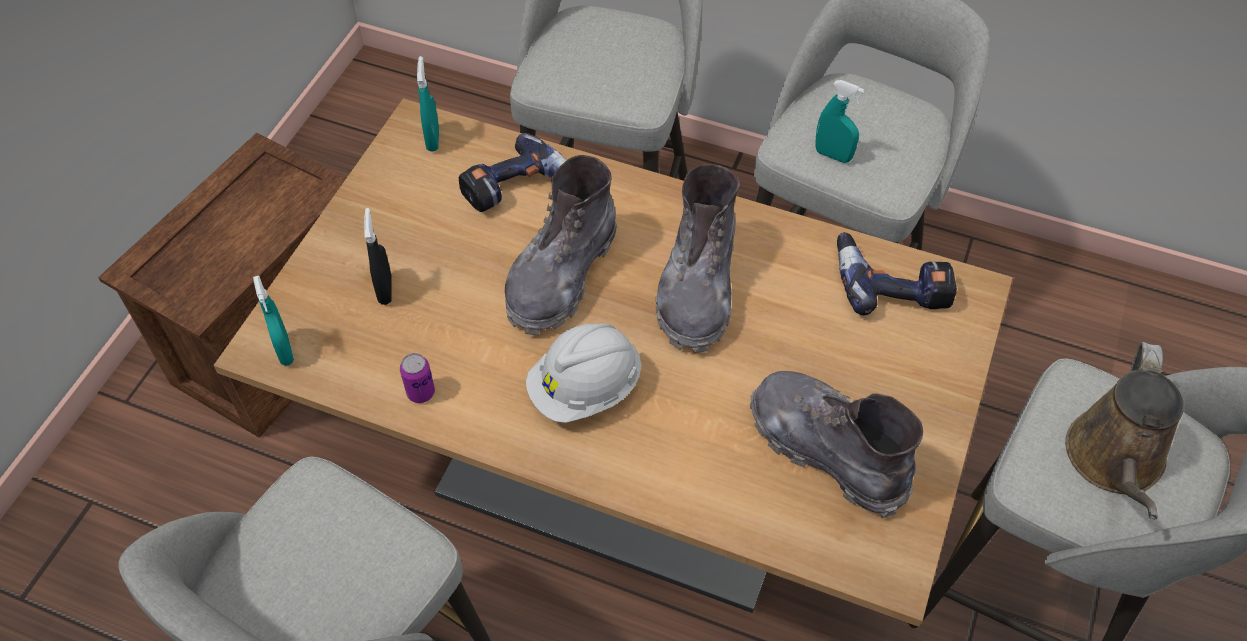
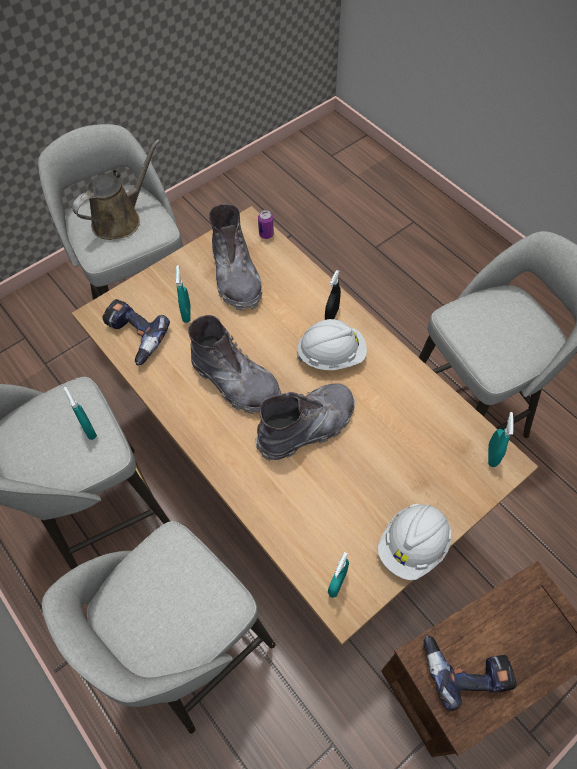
camera: 150 degrees left, 5 degrees up
black spray bottle [364,208,392,305] -> black spray bottle moved to [325,270,341,320]
can [400,353,435,403] -> can moved to [258,210,274,239]
power drill [459,133,566,212] -> power drill moved to [424,635,517,711]
grey boot [655,164,739,353] -> grey boot turned 90 degrees clockwise [188,315,281,414]
none -> turquoise spray bottle [176,265,191,323]
none -> white hard hat [378,504,452,580]

